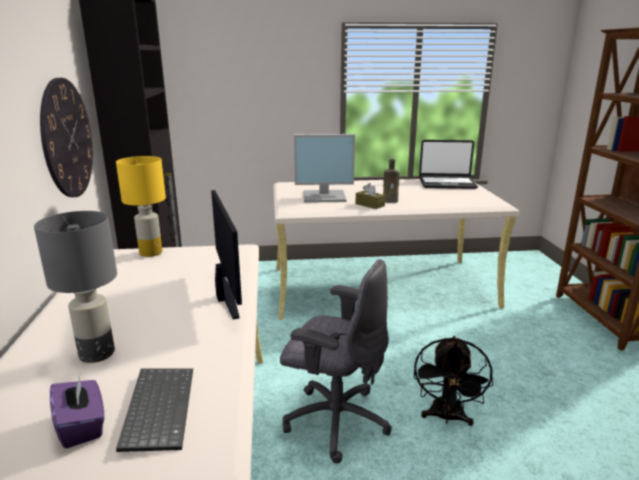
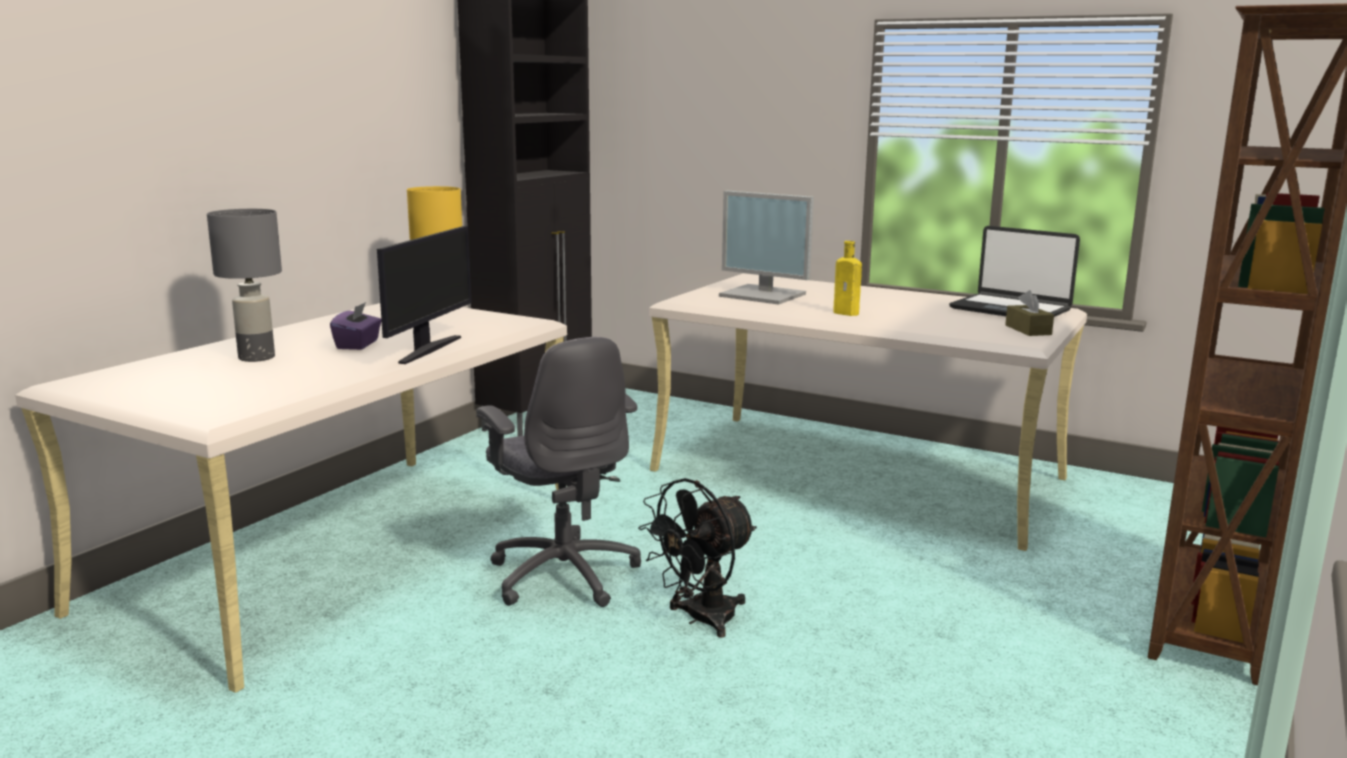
camera: 35 degrees right, 5 degrees down
wall clock [40,78,93,197] -> none
purple tissue box [50,372,104,448] -> purple tissue box moved to [330,302,382,350]
keyboard [116,368,193,452] -> none
brown tissue box [355,183,385,209] -> brown tissue box moved to [1005,290,1054,336]
brown bottle [383,159,400,203] -> yellow bottle [833,241,862,316]

